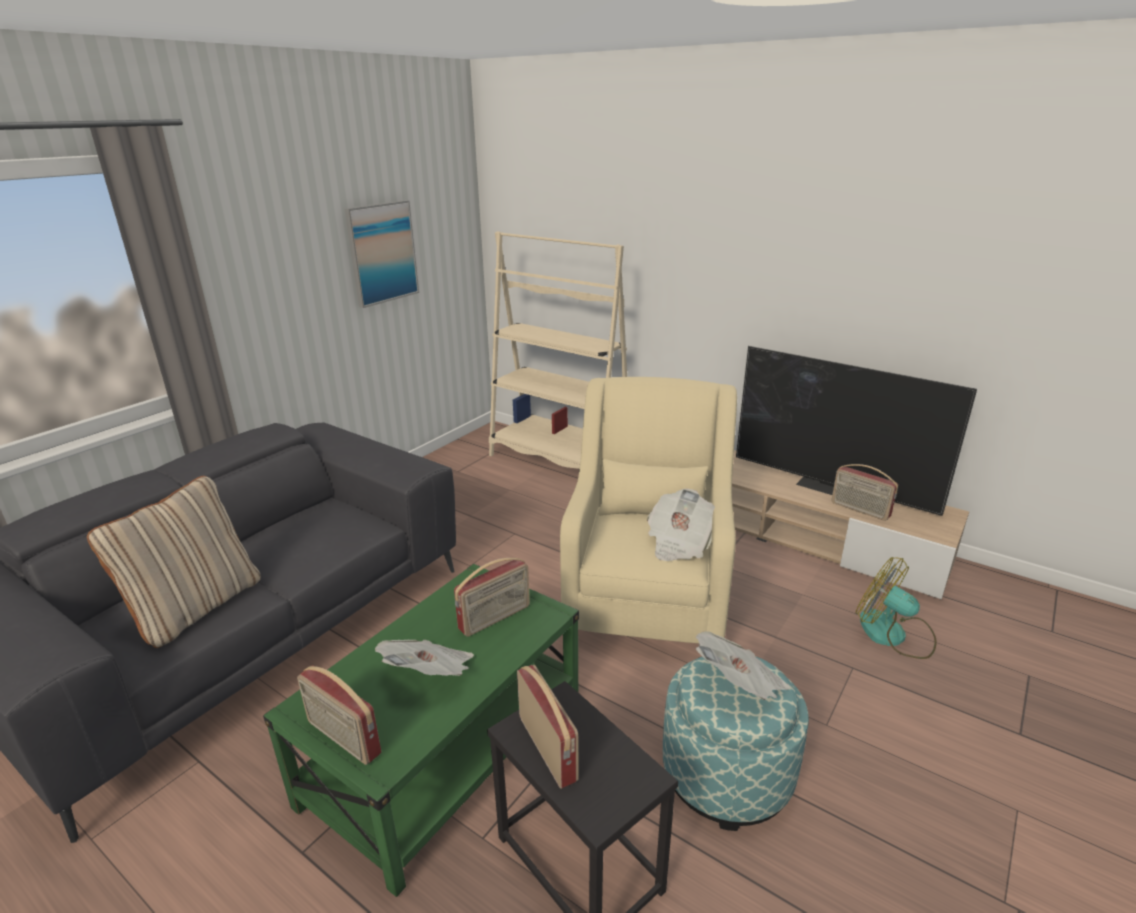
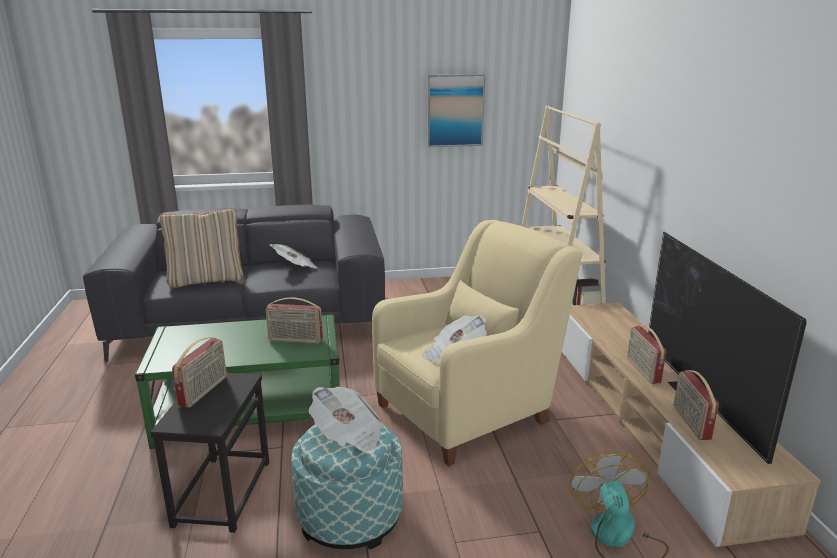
camera: 45 degrees right, 5 degrees down
radio [297,665,382,765] -> radio moved to [627,325,666,384]
newspaper [375,640,474,676] -> newspaper moved to [270,244,318,269]

